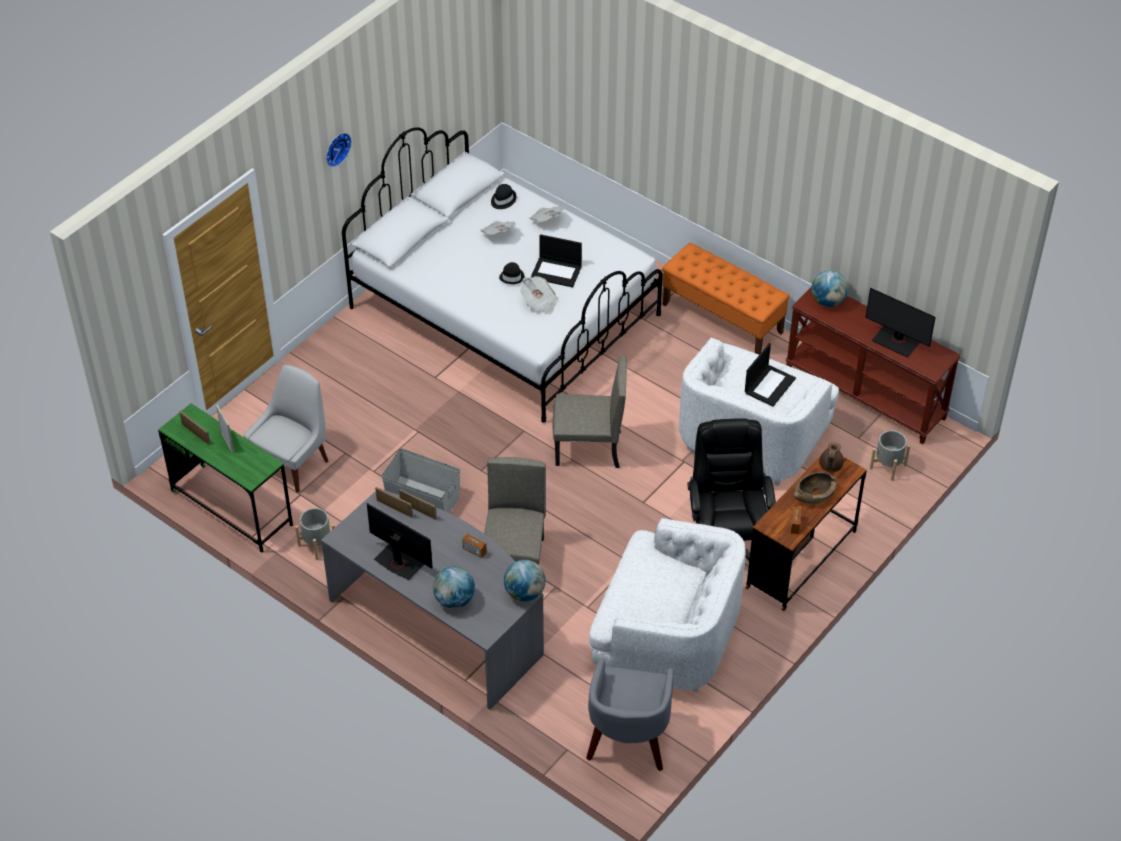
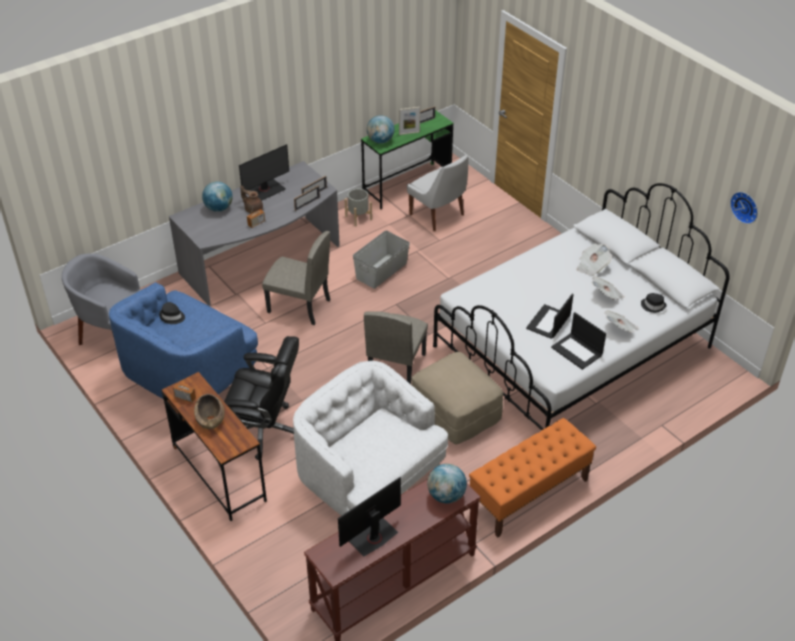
camera: 105 degrees right, 5 degrees down
wall clock [326,133,352,167] -> wall clock moved to [730,192,758,224]
black hat [499,262,524,284] -> black hat moved to [159,302,185,324]
globe [504,560,546,602] -> globe moved to [367,115,395,144]
newspaper [520,276,558,314] -> newspaper moved to [576,244,612,276]
white armchair [589,518,746,692] -> blue armchair [109,282,258,399]
laptop [745,343,796,406] -> laptop moved to [551,312,606,370]
brown teapot [819,442,844,472] -> brown teapot moved to [240,185,263,213]
grey planter [870,430,910,481] -> none
none -> beige ottoman [411,352,503,445]

